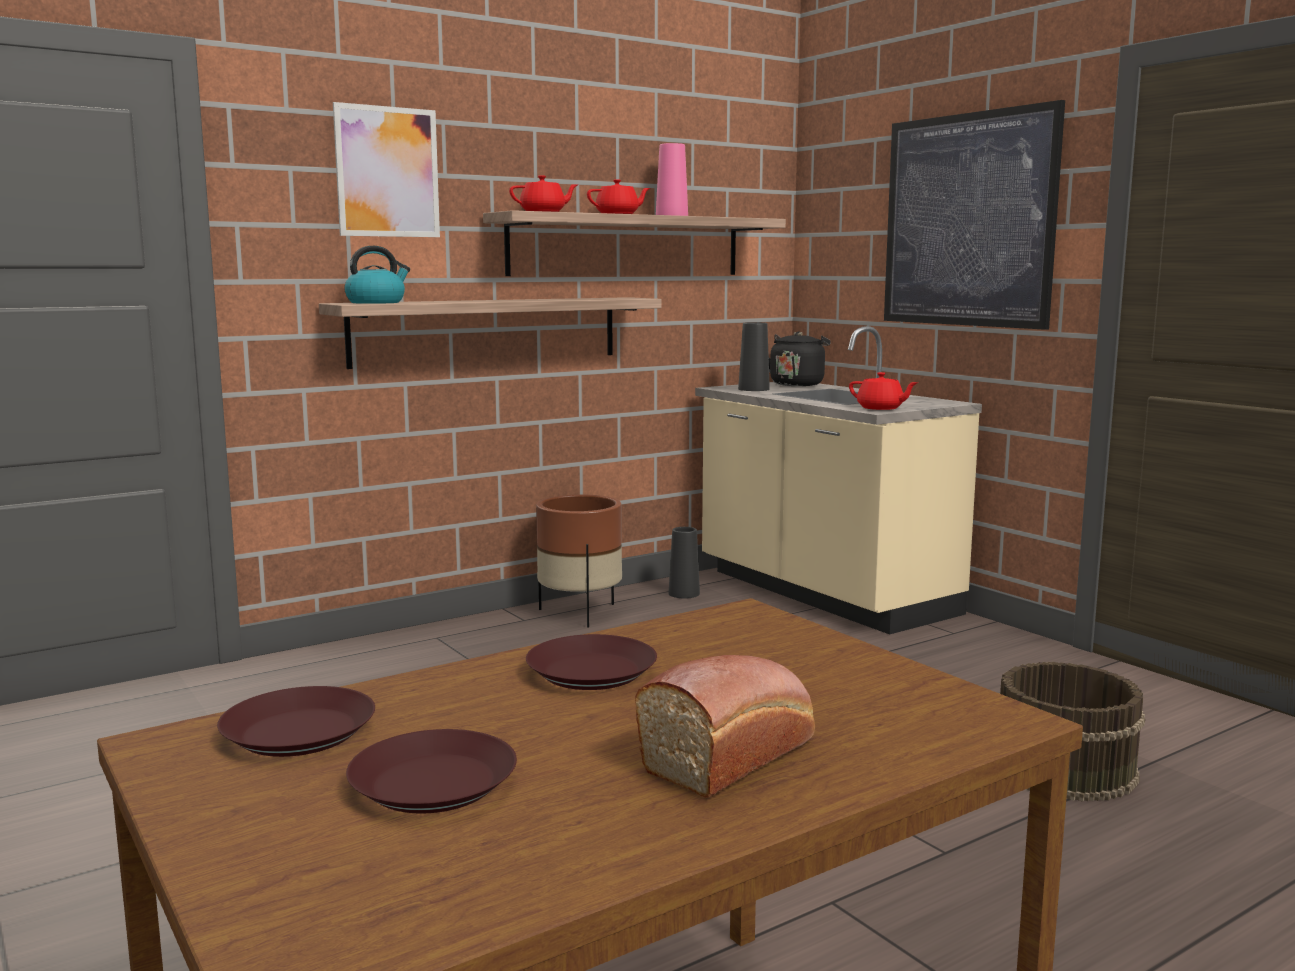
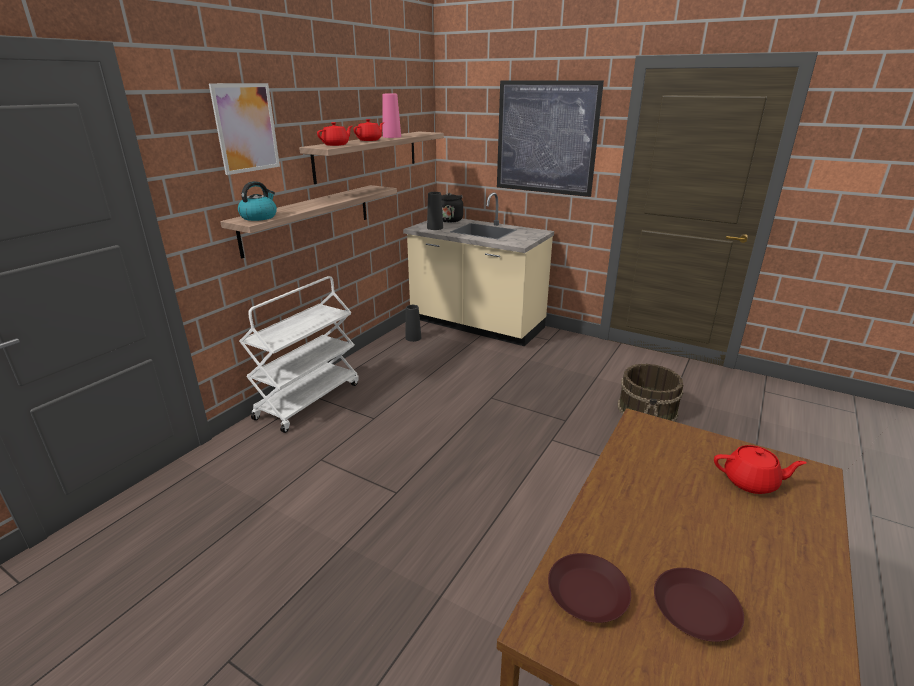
camera: 25 degrees left, 15 degrees up
brown plate [526,634,657,690] -> none
brown planter [536,495,622,627] -> none
bread [635,655,815,798] -> none
red teapot [849,372,918,410] -> red teapot moved to [714,445,807,494]
none -> white cart [239,276,359,433]

